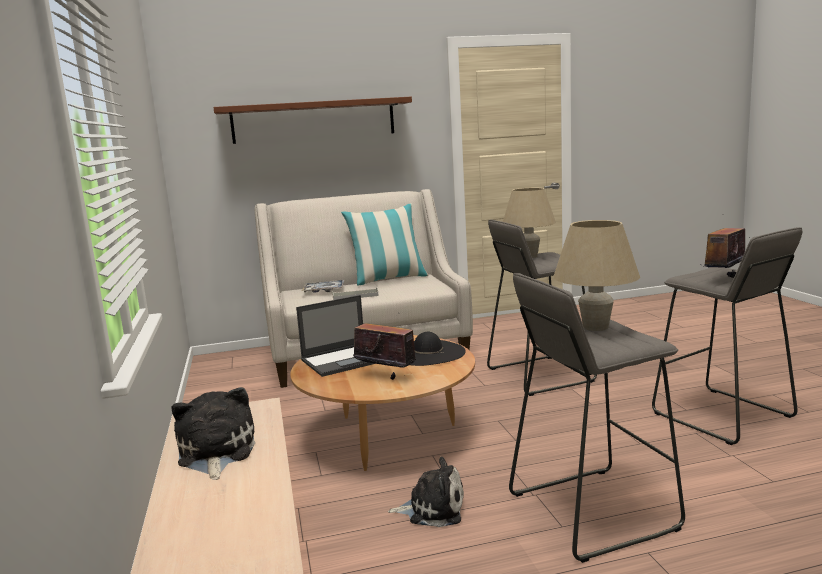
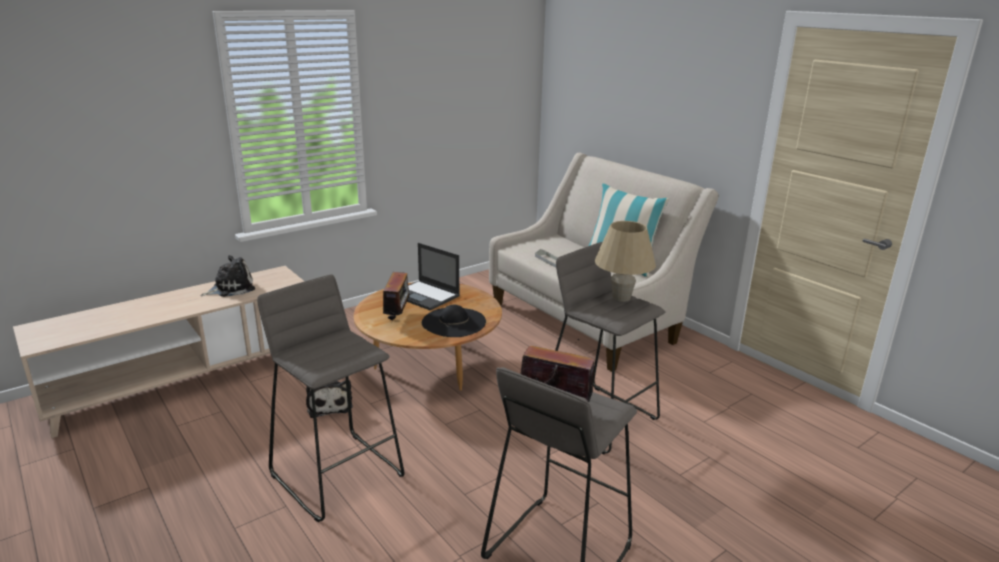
camera: 65 degrees right, 10 degrees up
brown shelf [213,97,412,144] -> none
tray [302,280,344,293] -> none
beige table lamp [553,220,640,331] -> none

